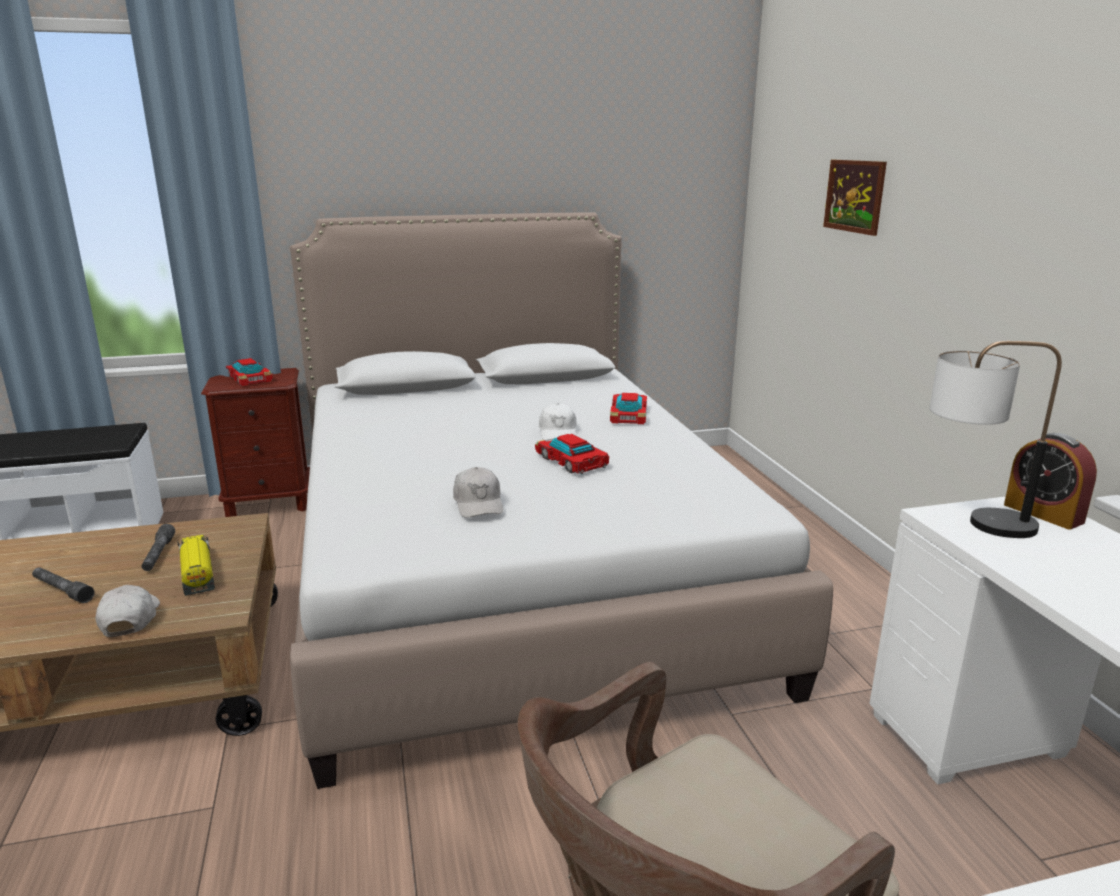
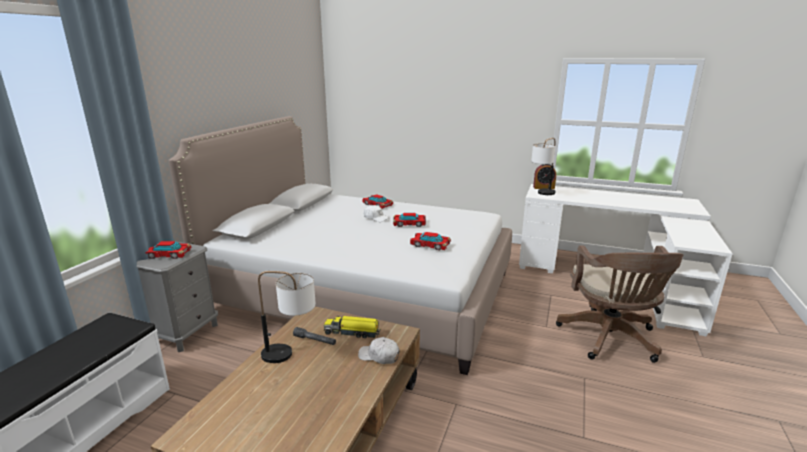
camera: 55 degrees left, 0 degrees up
grey flashlight [32,567,94,603] -> none
brown nightstand [201,368,310,517] -> grey nightstand [137,241,218,352]
white cap [453,467,503,518] -> toy car [410,232,451,250]
picture [823,160,887,236] -> none
none -> table lamp [258,271,316,363]

